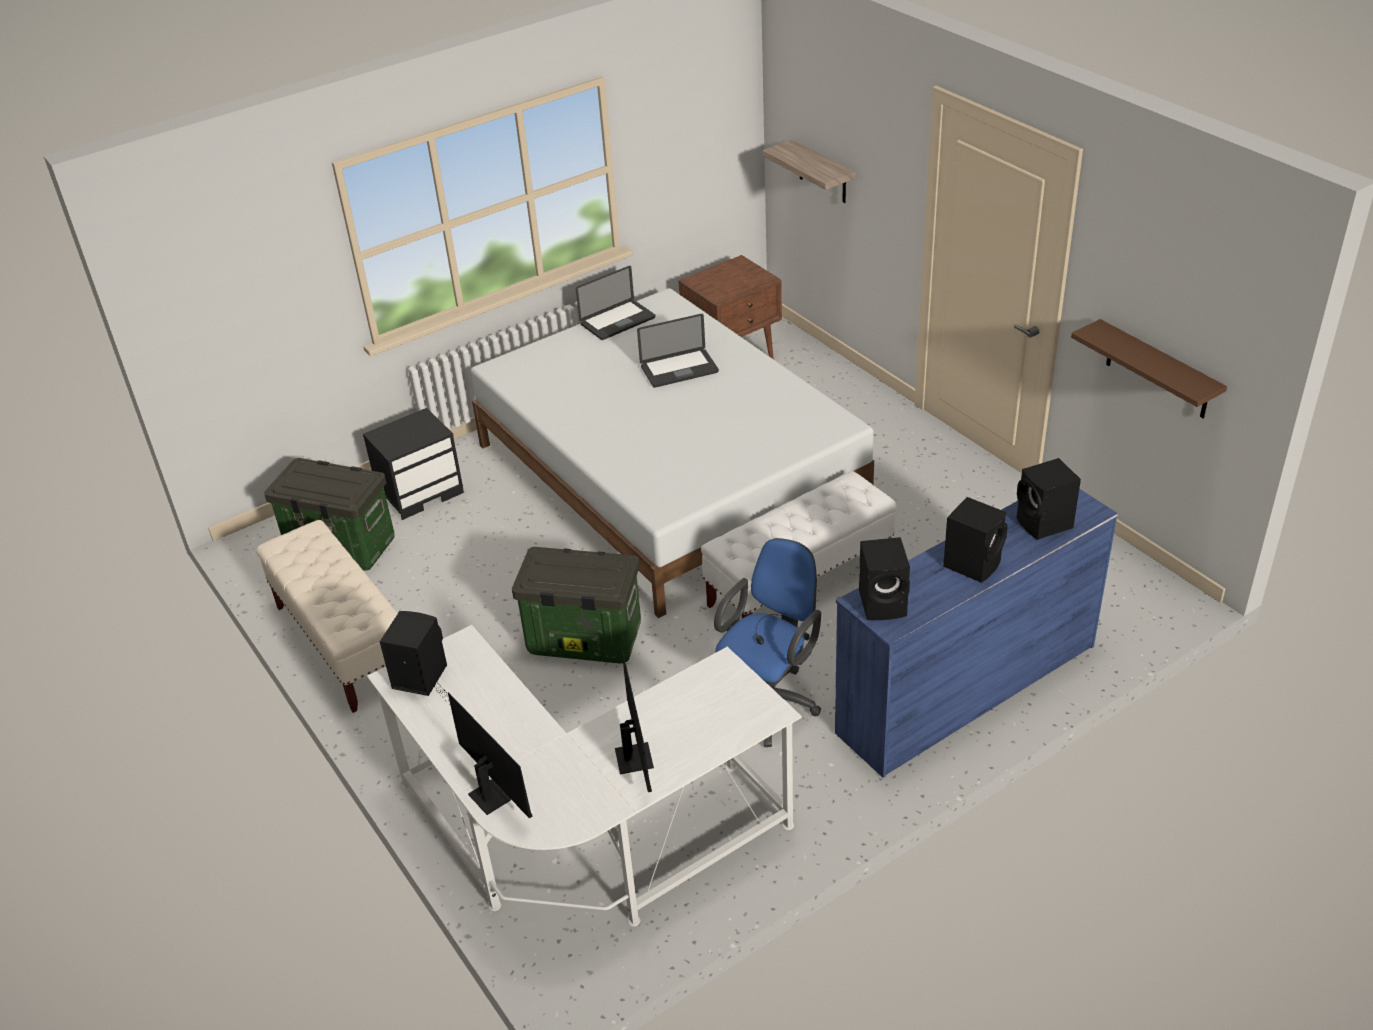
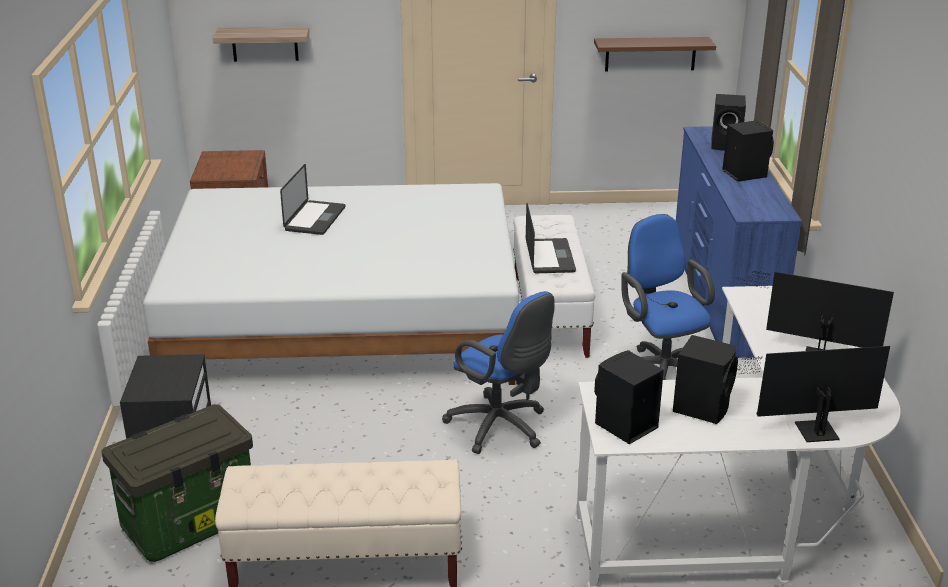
camera: 60 degrees left, 10 degrees down
storage box [512,547,641,663] -> blue office chair [442,291,555,454]
laptop [576,266,655,340] -> laptop moved to [526,203,576,273]
black speaker [859,537,910,620] -> black speaker moved to [673,335,738,424]

